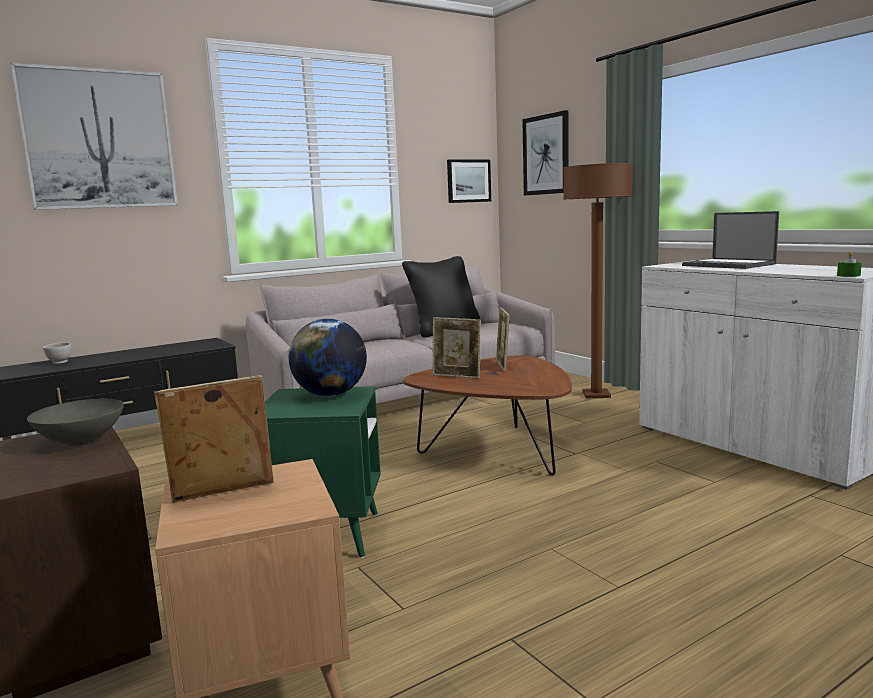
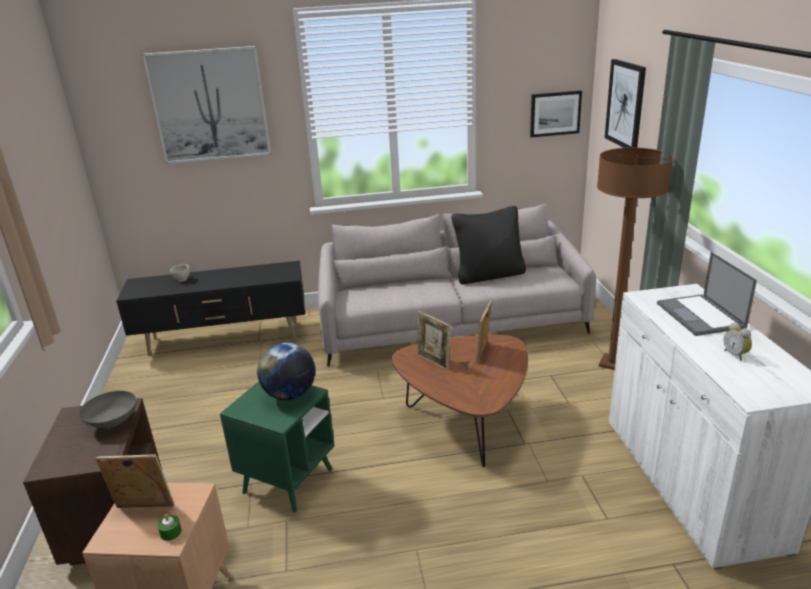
camera: 25 degrees right, 15 degrees up
green candle [837,251,862,277] -> green candle moved to [157,514,182,541]
none -> alarm clock [724,323,752,361]

